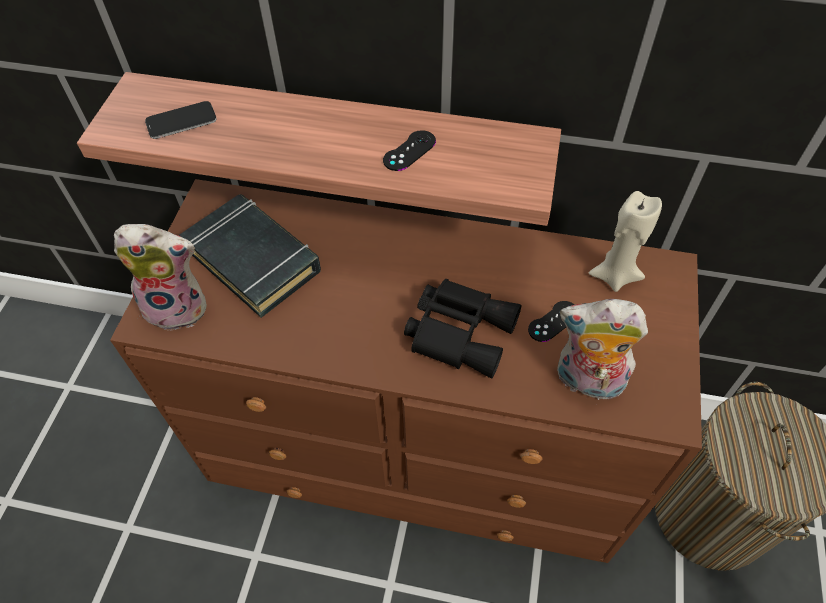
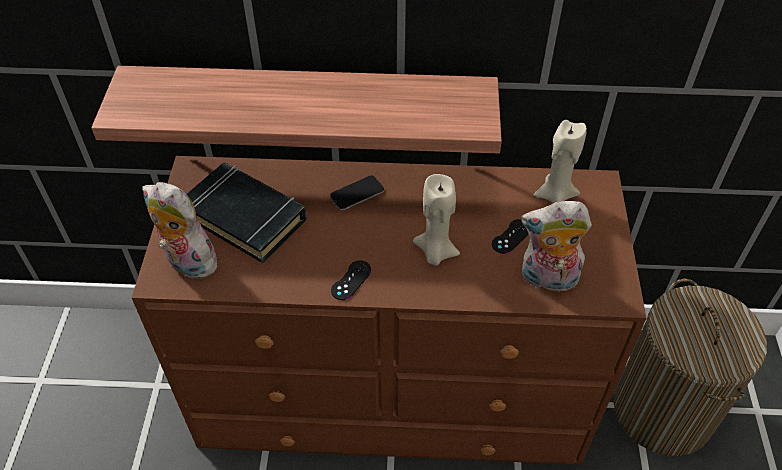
camera: 10 degrees left, 5 degrees down
plush toy [114,224,207,331] -> plush toy turned 135 degrees counterclockwise [142,182,224,279]
phone [145,101,217,139] -> phone moved to [330,175,384,210]
black game controller [383,130,436,171] -> black game controller moved to [331,260,371,300]
black binoculars [404,279,522,378] -> beige candle [413,174,460,266]

